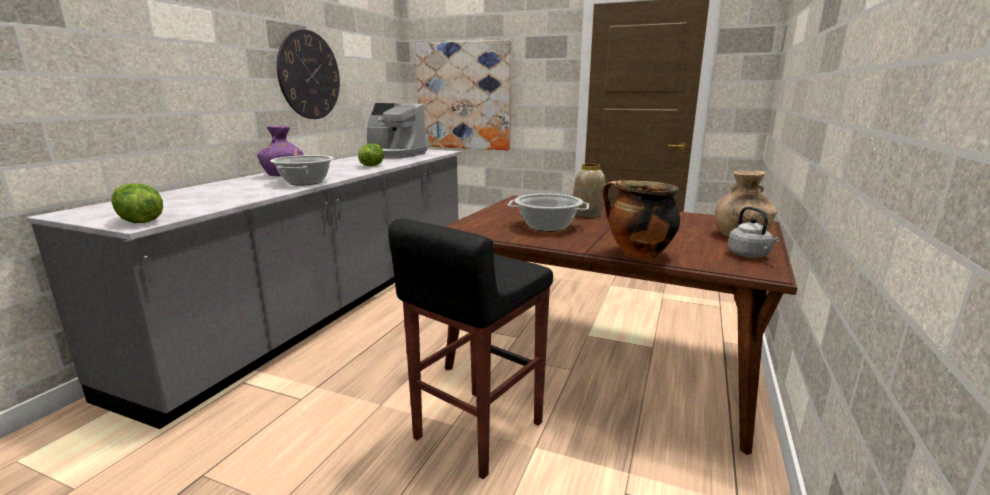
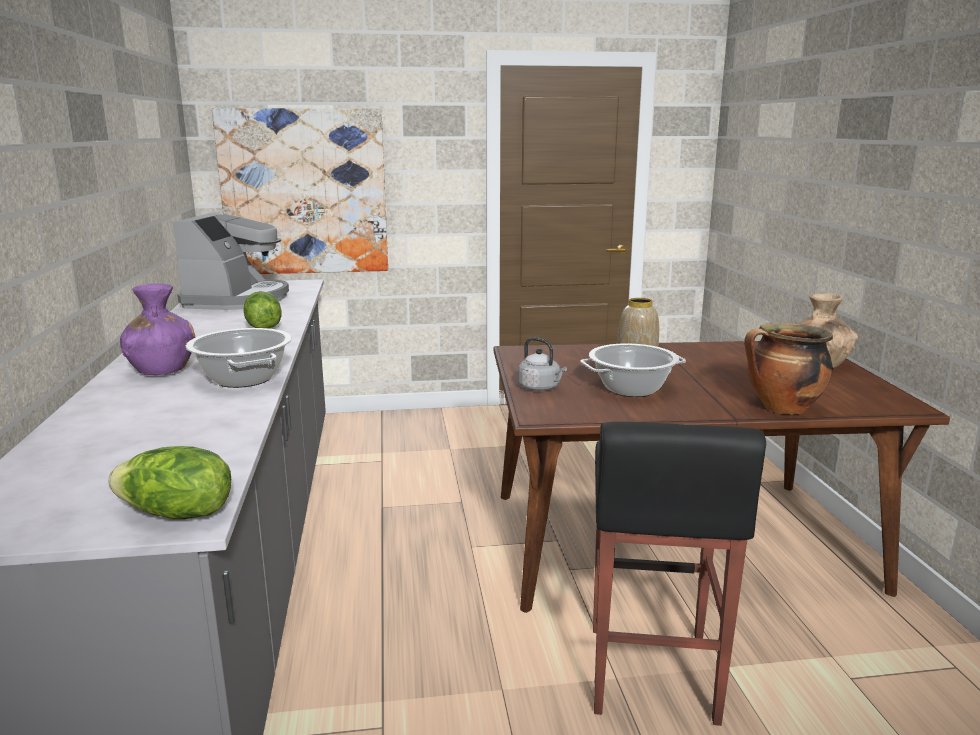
camera: 30 degrees left, 0 degrees up
wall clock [277,29,340,119] -> none
coffee machine [367,103,427,159] -> coffee machine turned 75 degrees counterclockwise [172,213,289,310]
grey kettle [728,206,780,258] -> grey kettle moved to [518,337,567,391]

